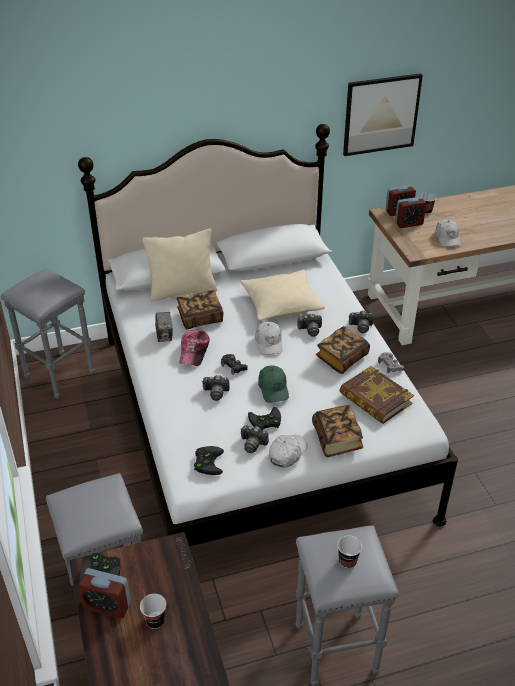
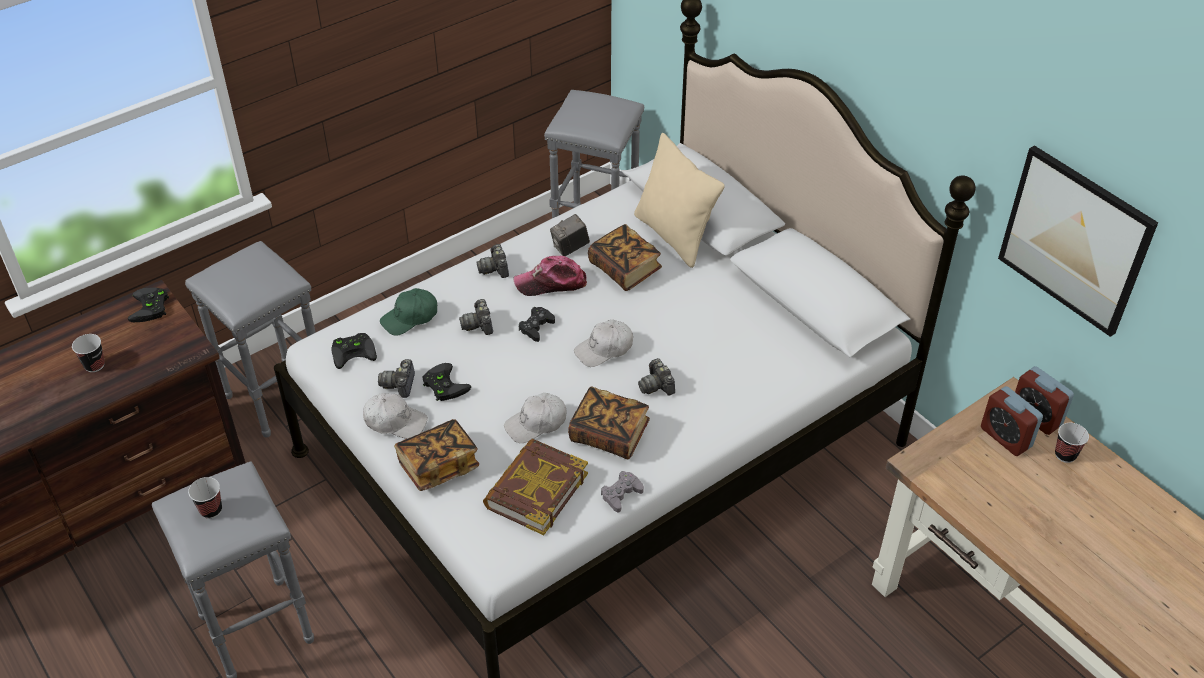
camera: 70 degrees right, 5 degrees up
alarm clock [78,568,131,619] -> none
beige pillow [241,269,325,320] -> none
green cap [258,366,289,403] -> green cap moved to [380,288,437,336]
camera [348,310,374,333] -> camera moved to [476,244,509,278]
white cap [435,220,461,247] -> white cap moved to [504,393,567,443]

